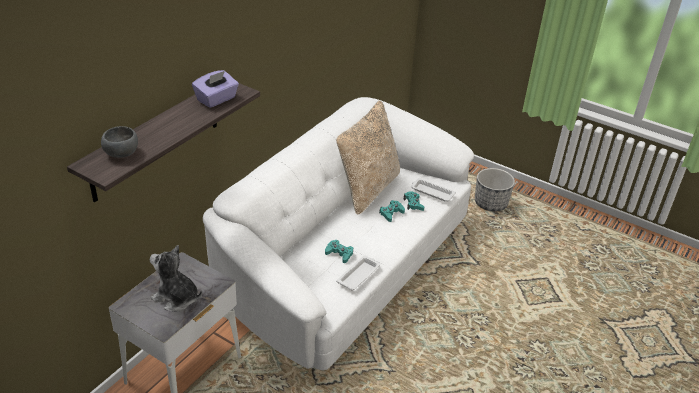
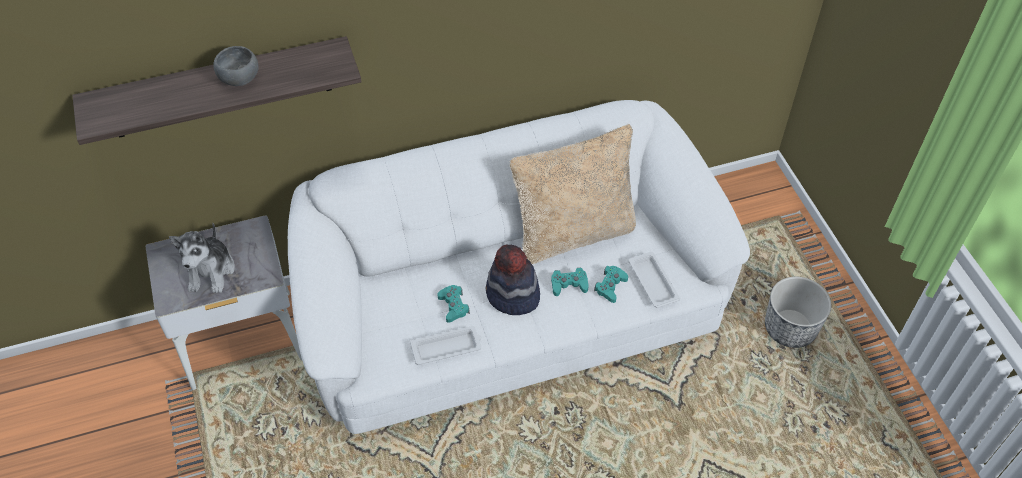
camera: 40 degrees right, 15 degrees up
grey bowl [101,126,138,158] -> grey bowl moved to [213,46,258,86]
plush toy [150,245,202,311] -> plush toy turned 150 degrees counterclockwise [169,223,235,293]
purple tissue box [192,70,239,108] -> none
none -> hat [486,244,540,315]

